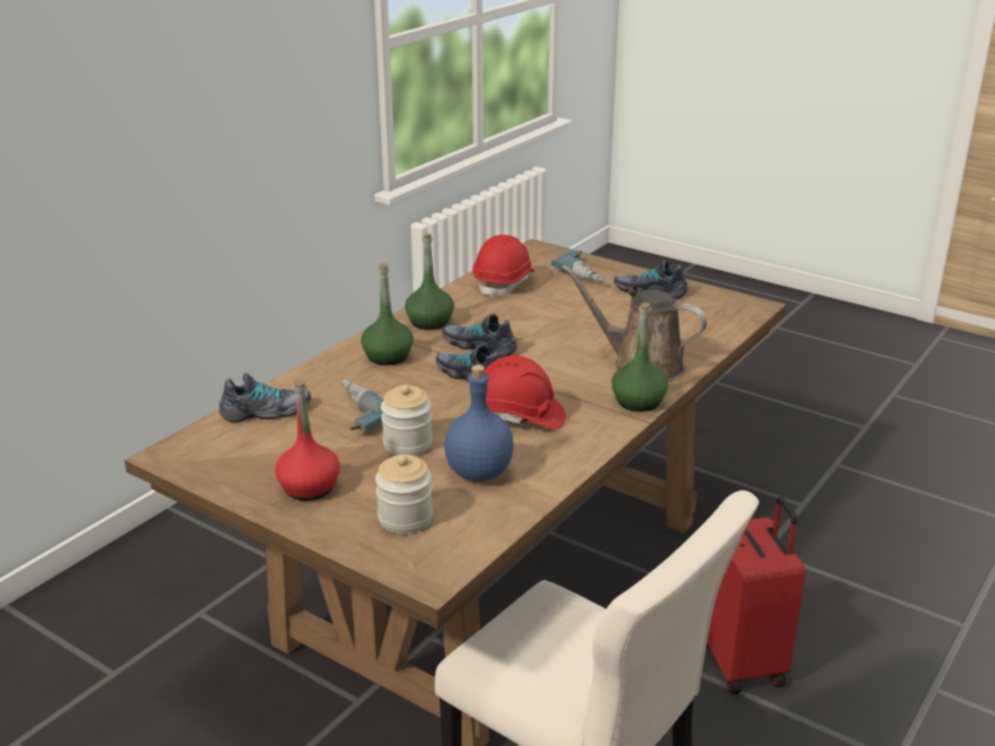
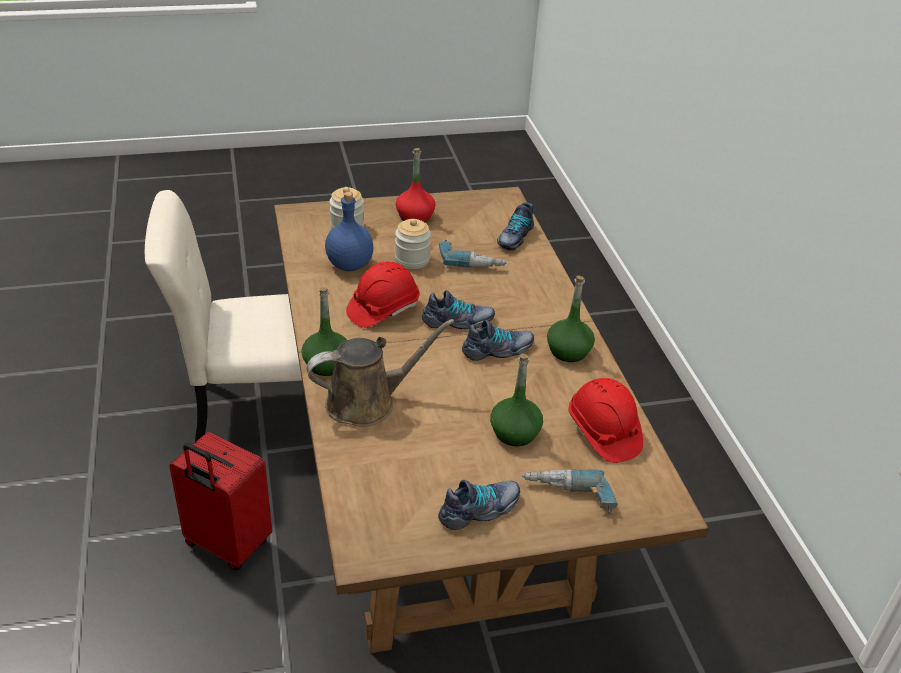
camera: 130 degrees right, 10 degrees up
green bottle [361,263,414,365] -> green bottle moved to [490,354,543,446]

